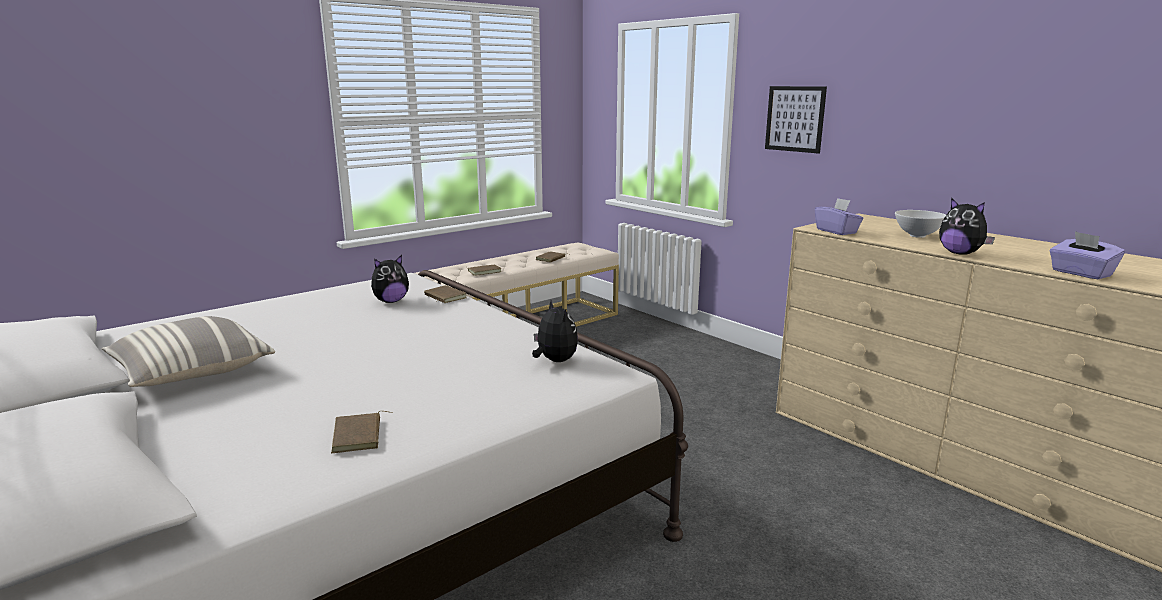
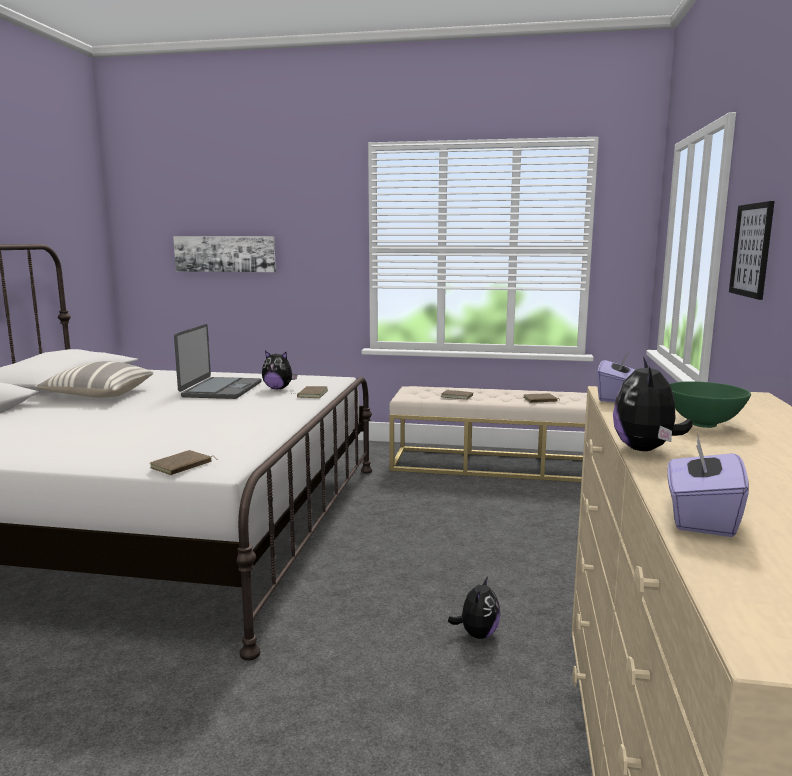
camera: 50 degrees right, 5 degrees down
brown book [331,411,392,453] -> brown book moved to [150,450,218,475]
plush toy [532,300,578,362] -> plush toy moved to [448,576,500,639]
white bowl [895,210,946,238] -> green bowl [670,381,751,428]
none -> picture [173,236,276,272]
none -> laptop [174,324,262,399]

